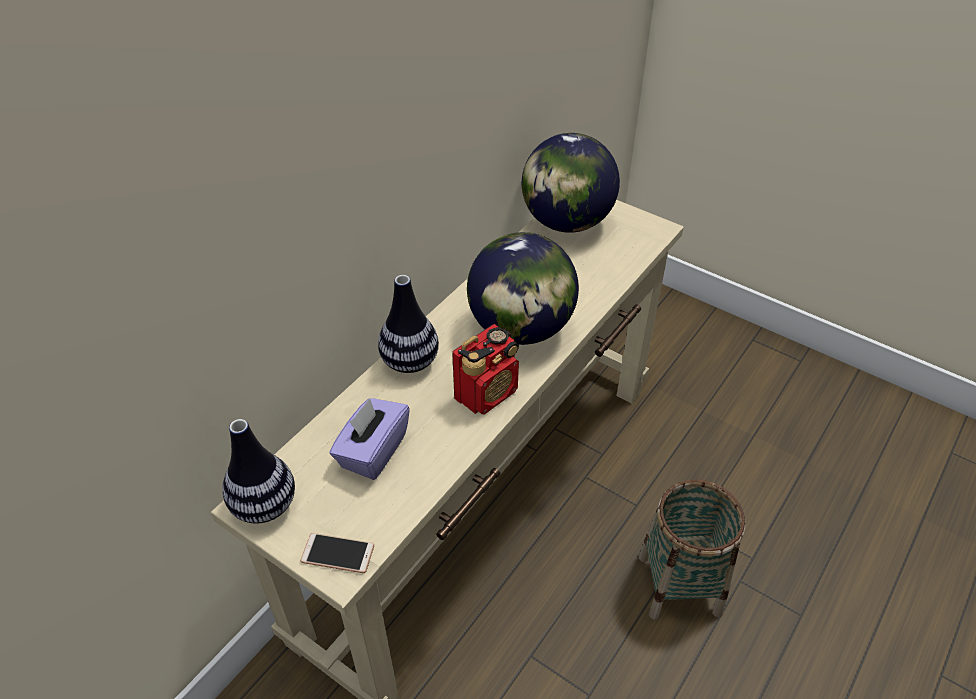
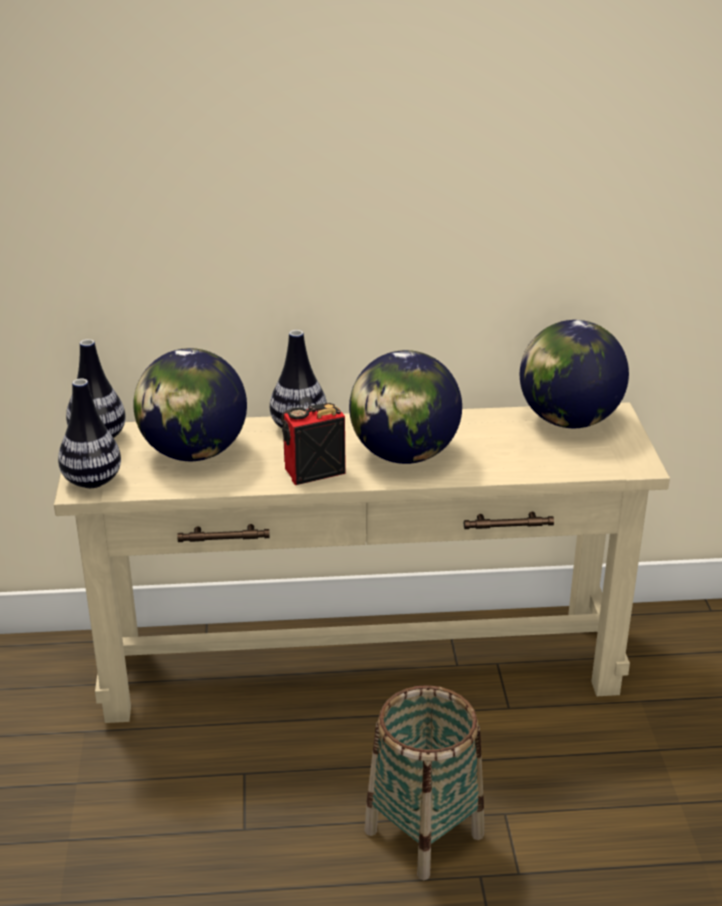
camera: 50 degrees right, 15 degrees down
phone [301,533,374,573] -> vase [58,378,121,488]
purple tissue box [329,398,410,480] -> globe [133,348,247,461]
radio [452,324,519,415] -> radio turned 150 degrees clockwise [281,403,346,485]

